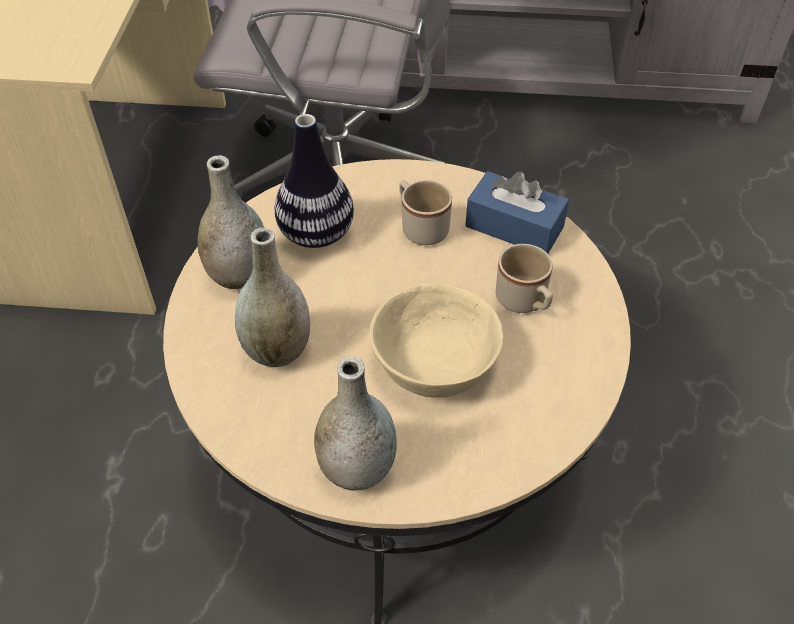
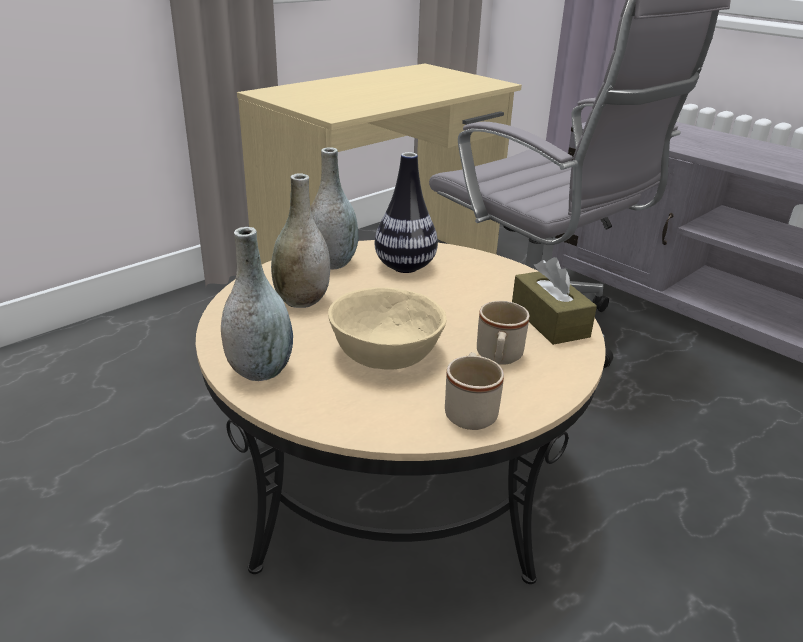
camera: 40 degrees right, 20 degrees down
beige mug [399,180,452,245] -> beige mug moved to [445,352,504,430]
blue tissue box [465,171,569,253] -> brown tissue box [512,257,597,345]

